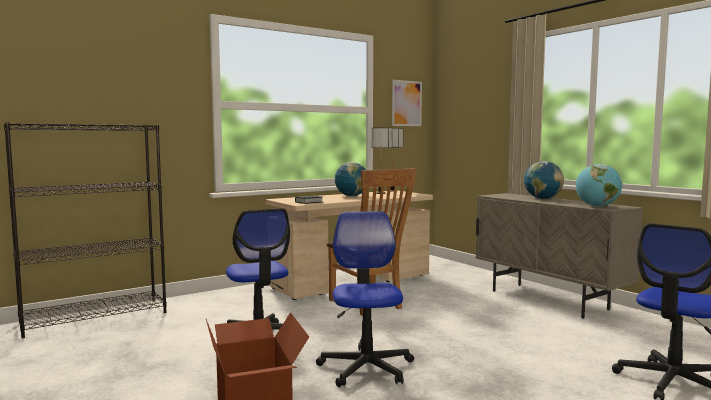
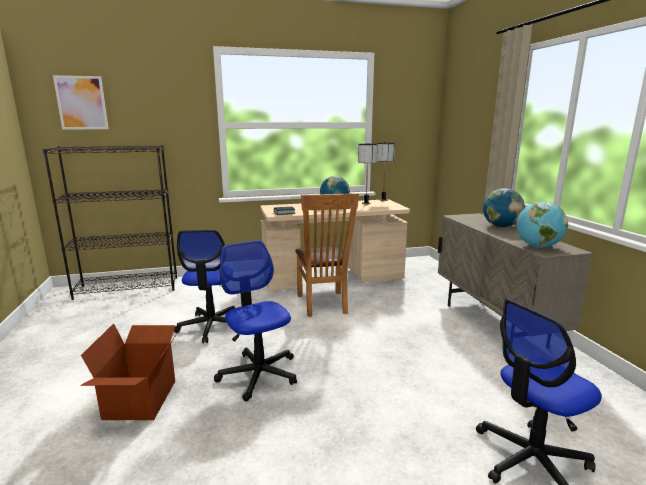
camera: 20 degrees right, 10 degrees up
office chair [316,211,414,387] -> office chair turned 45 degrees counterclockwise [214,240,297,402]
picture [392,80,422,126] -> picture moved to [53,75,108,129]

